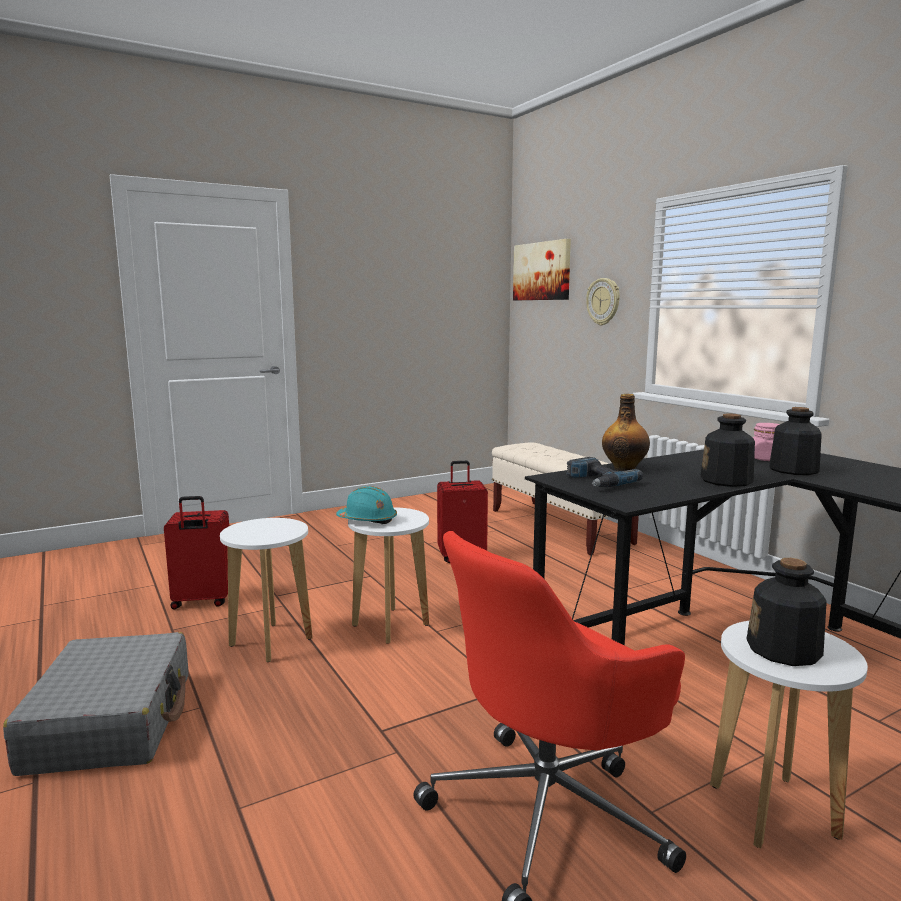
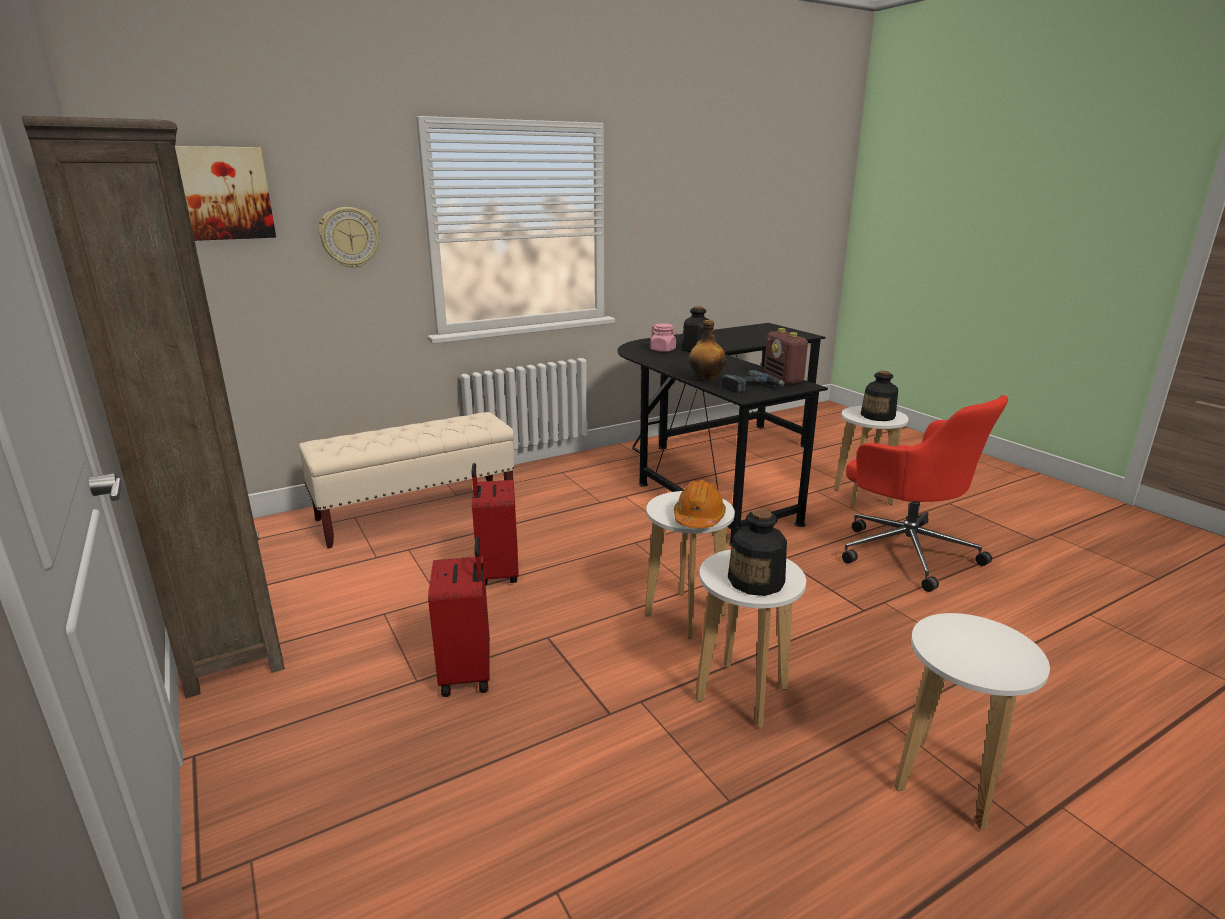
camera: 90 degrees left, 10 degrees up
grey suitcase [3,632,188,776] -> white stool [894,613,1050,830]
red suitcase [164,496,229,609] -> red suitcase moved to [428,537,490,697]
turquoise hard hat [336,486,397,525] -> orange hard hat [674,480,726,528]
bottle [700,414,755,487] -> bottle moved to [728,509,787,596]
none -> brown bookcase [21,116,285,698]
none -> radio [764,328,810,384]

